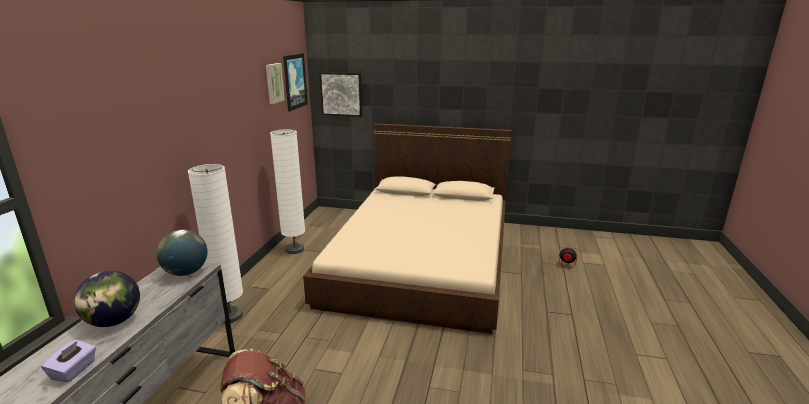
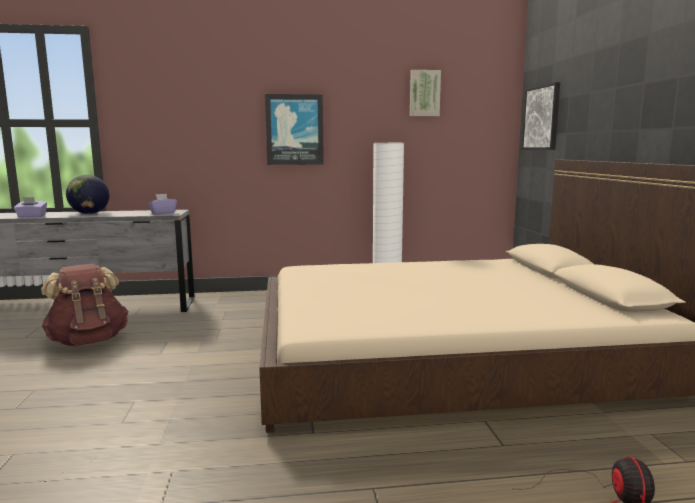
camera: 70 degrees right, 10 degrees down
globe [156,230,208,276] -> purple tissue box [148,194,177,214]
white floor lamp [188,164,243,323] -> none
picture [283,53,308,112] -> picture moved to [265,94,324,165]

